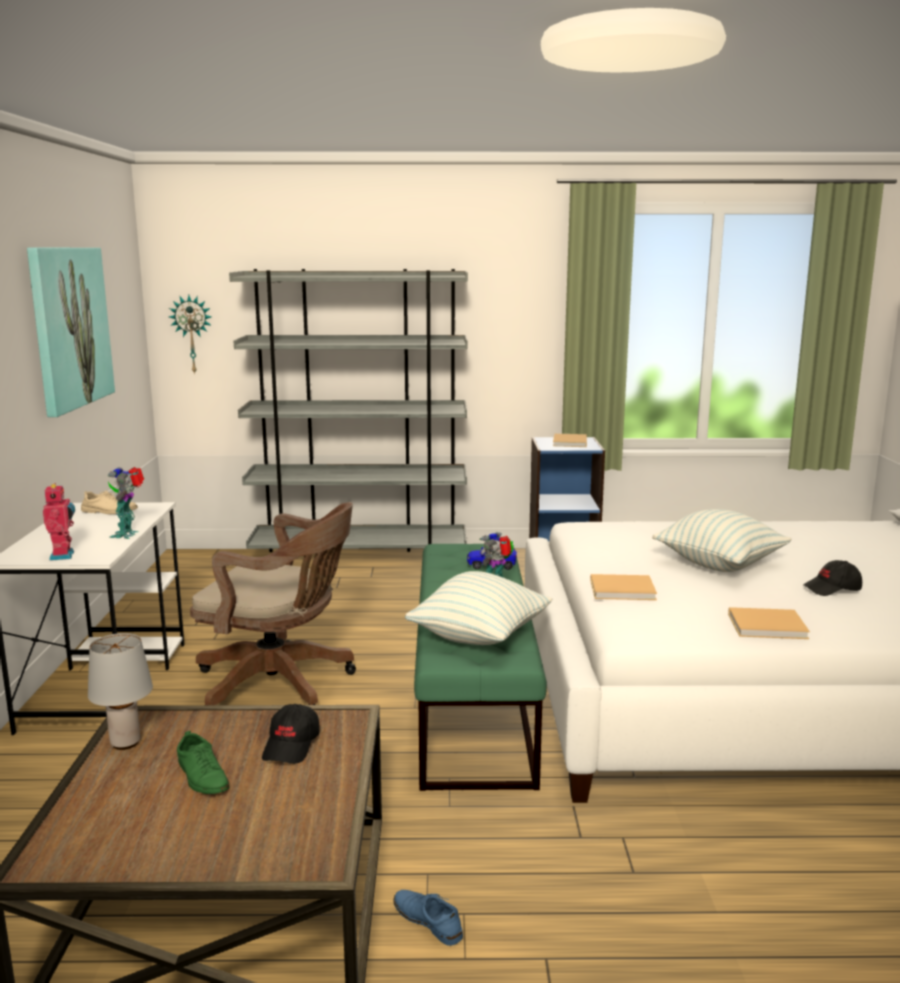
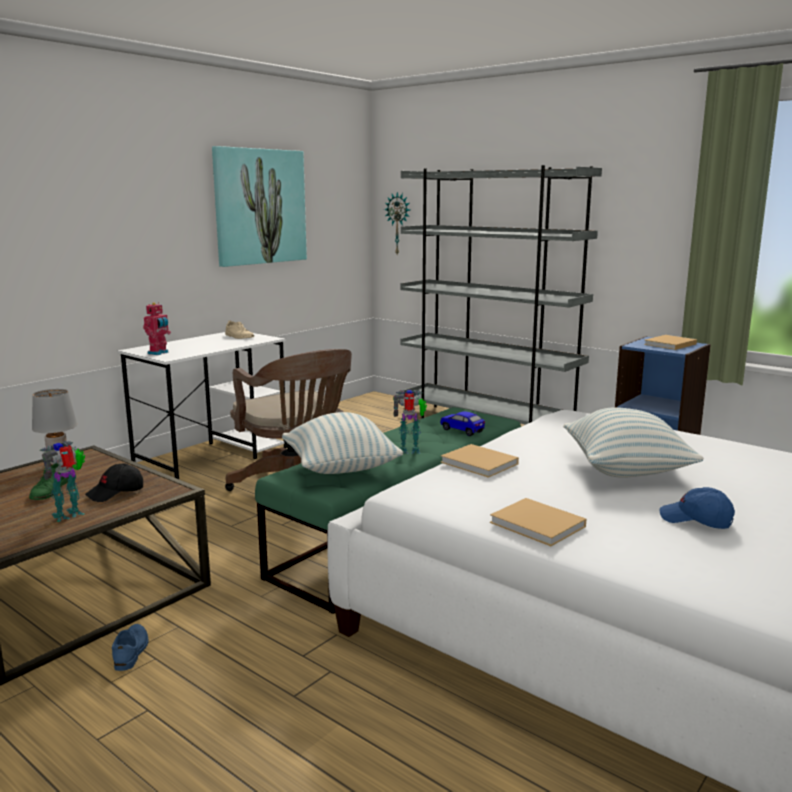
camera: 40 degrees right, 0 degrees up
toy robot [108,467,144,539] -> toy robot moved to [39,441,85,522]
black cap [803,560,862,596] -> blue cap [660,487,735,529]

